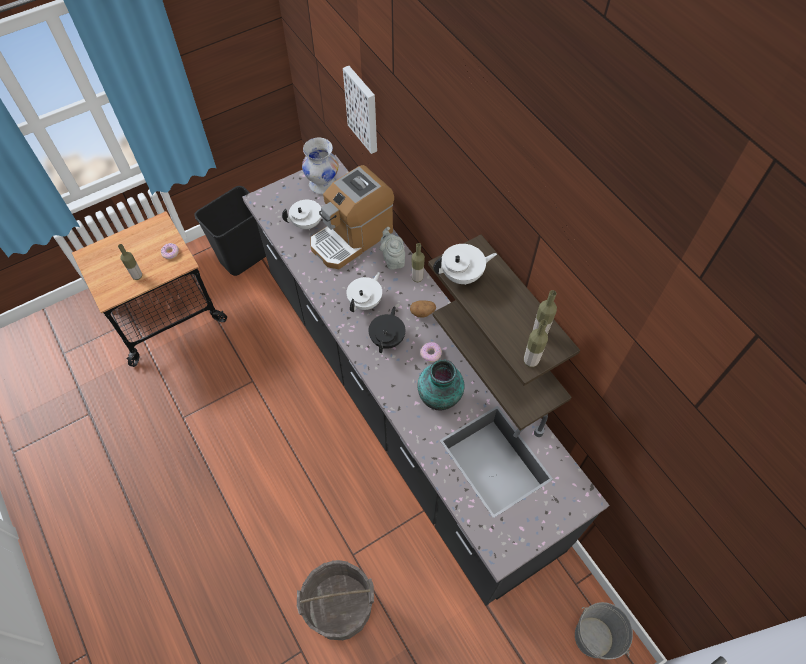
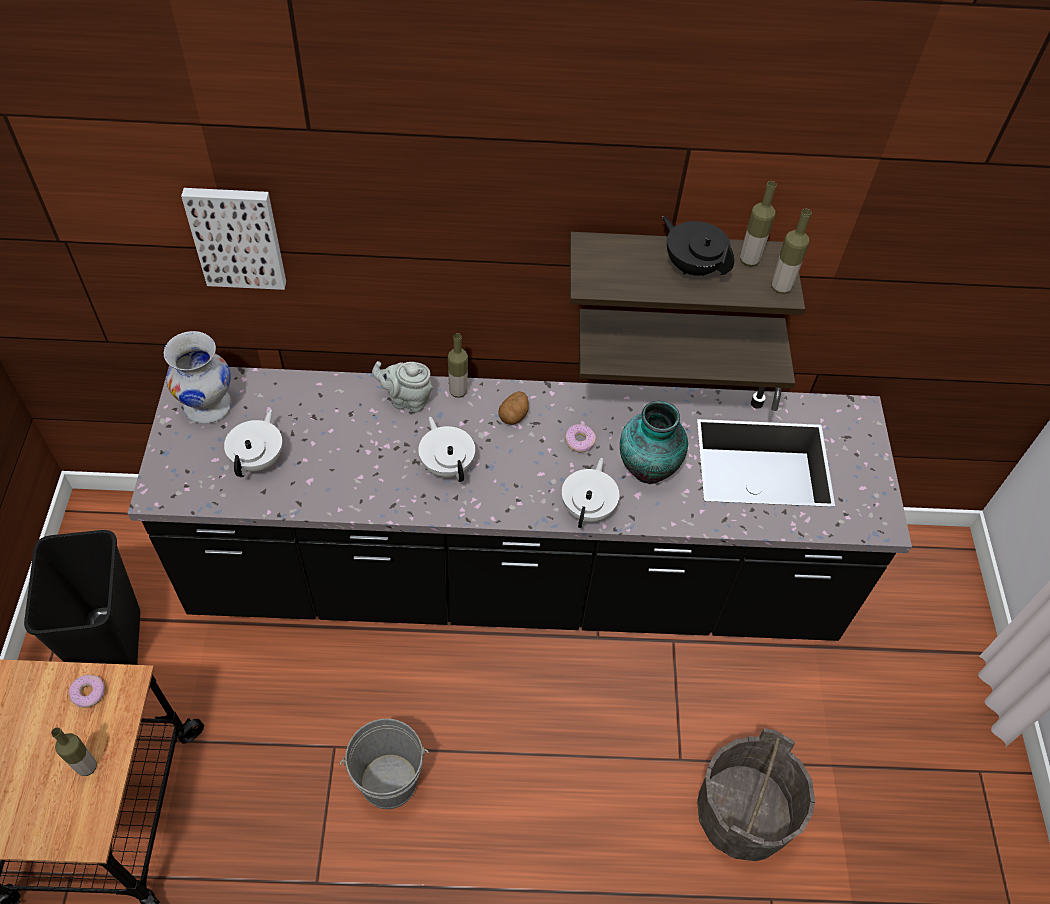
camera: 60 degrees left, 5 degrees down
coffee machine [310,165,394,269] -> none
black teapot [368,306,405,353] -> black teapot moved to [662,216,734,276]
white teapot [433,244,497,285] -> white teapot moved to [562,458,619,528]
grey bucket [575,602,633,660] -> grey bucket moved to [340,719,429,809]

